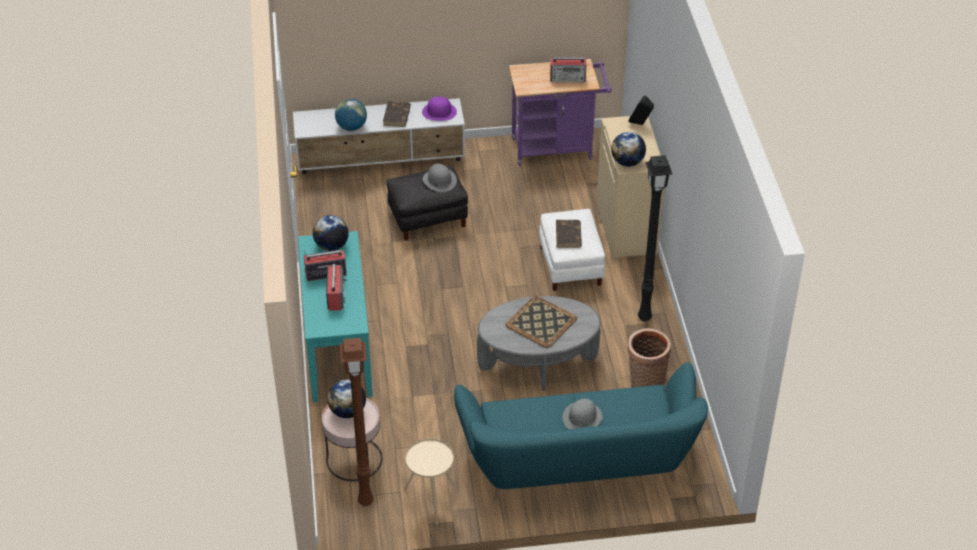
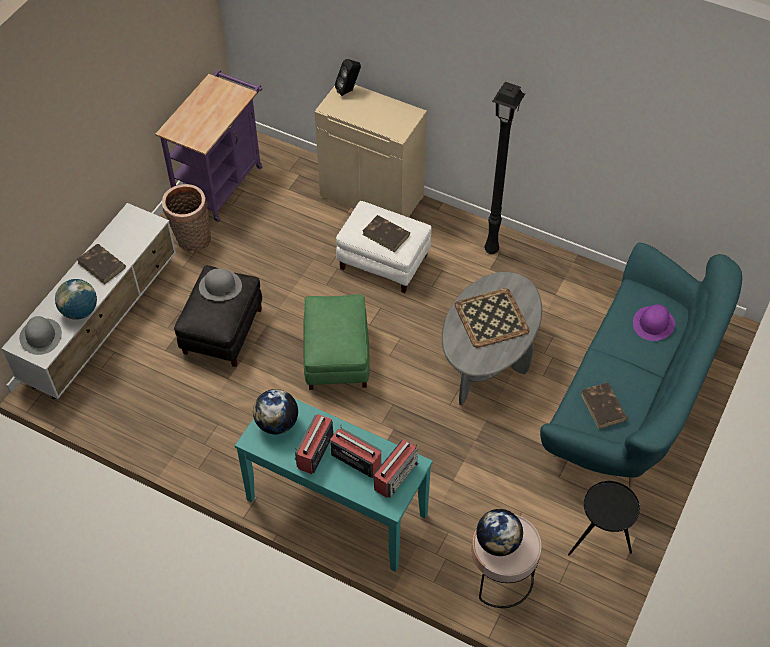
camera: 55 degrees left, 10 degrees up
brown floor lamp [340,338,374,506] -> none
beige side table [404,439,455,525] -> black side table [568,481,640,555]
purple hat [422,97,457,121] -> purple hat moved to [633,304,675,341]
radio [550,57,587,82] -> radio moved to [374,439,418,498]
grey hat [563,398,603,429] -> grey hat moved to [19,316,62,355]
globe [611,132,646,167] -> none
basket [628,328,671,388] -> basket moved to [162,184,211,252]
none -> green ottoman [303,294,370,390]
none -> brown book [581,383,628,429]

